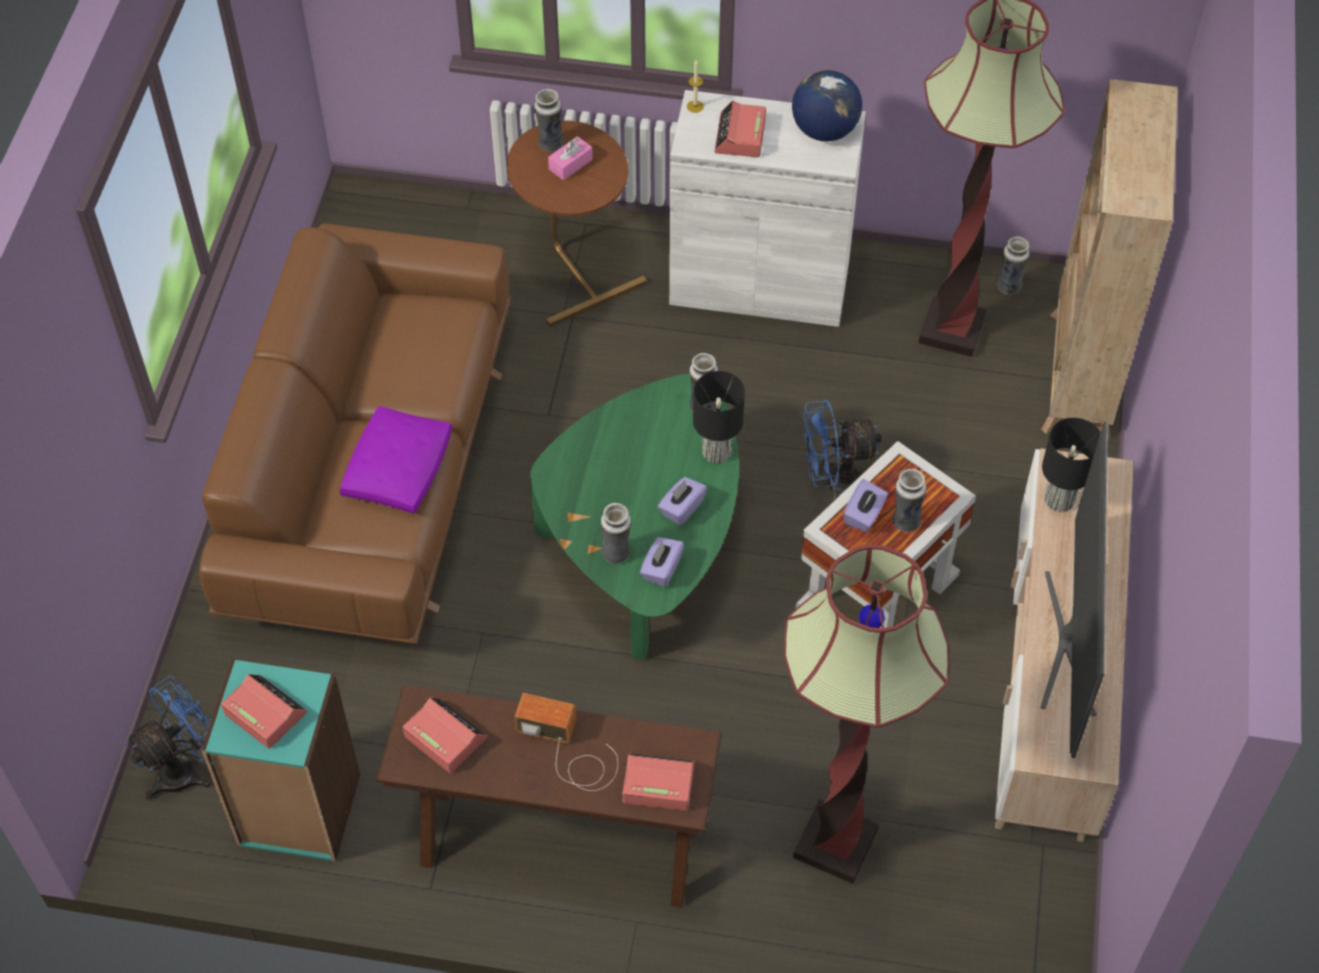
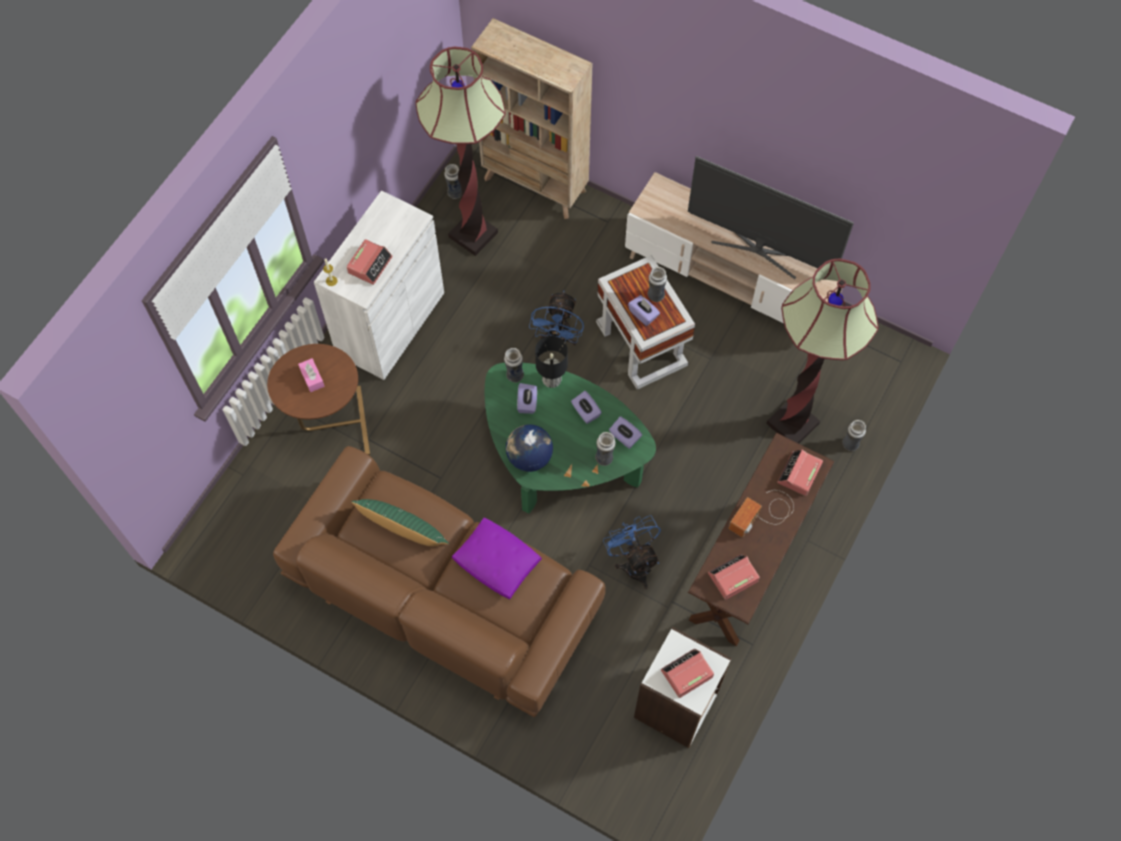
camera: 70 degrees left, 10 degrees up
blue fan [125,676,211,800] -> blue fan moved to [603,515,661,589]
turquoise bookcase [201,659,360,862] -> white bookcase [634,627,732,748]
vase [534,89,564,152] -> vase moved to [842,420,866,451]
alarm clock [715,100,766,157] -> alarm clock turned 90 degrees counterclockwise [347,239,393,285]
globe [792,70,862,141] -> globe moved to [506,424,553,472]
black table lamp [1042,418,1101,512] -> none
none -> green pillow [351,499,449,546]
none -> purple tissue box [517,383,537,414]

